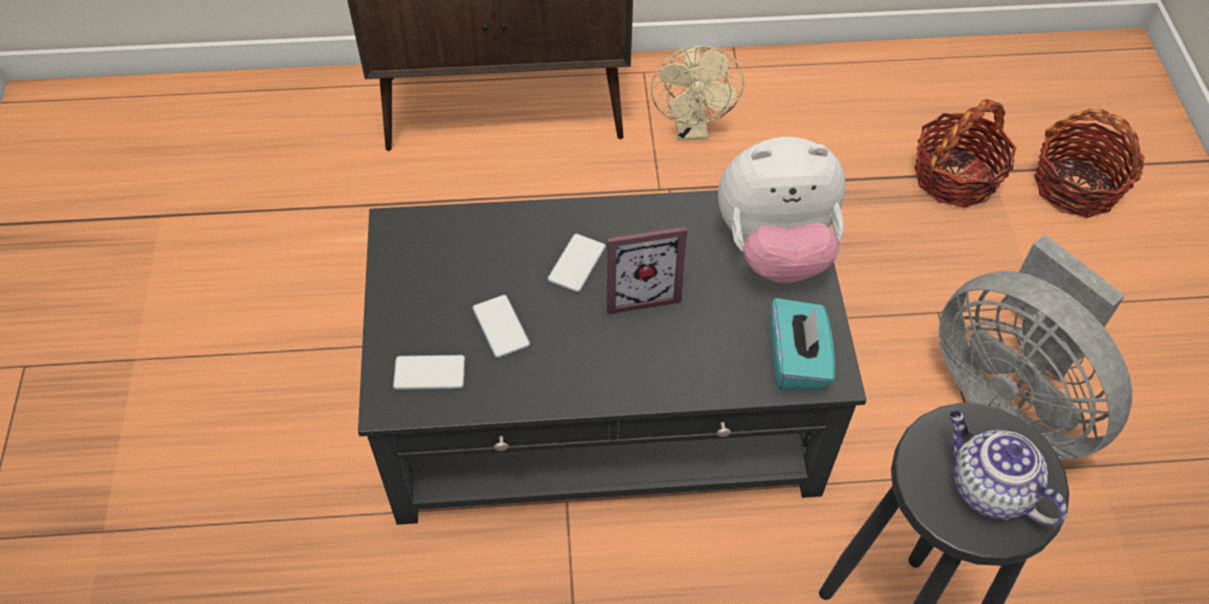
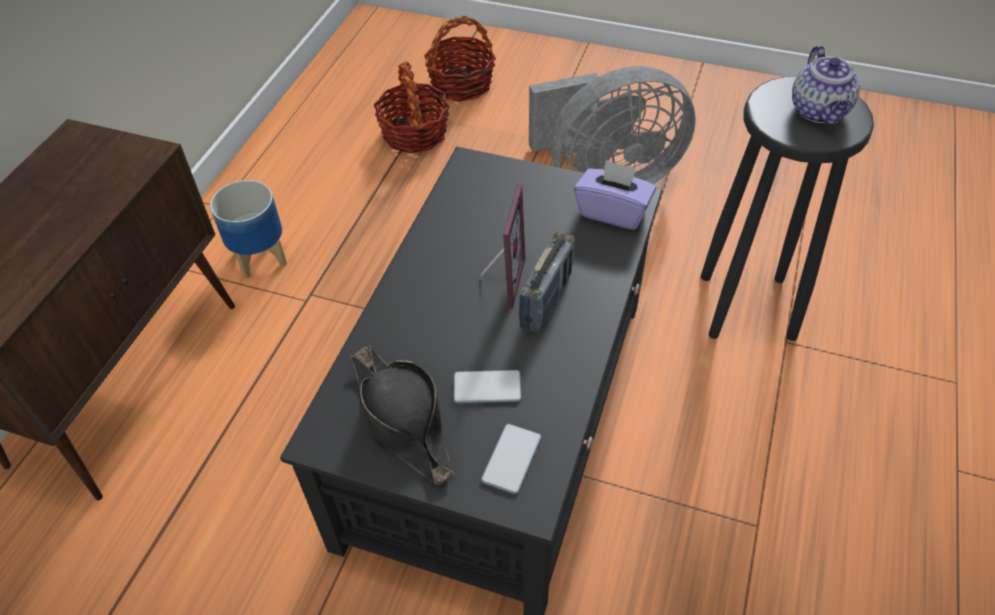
camera: 65 degrees left, 5 degrees down
phone [547,234,606,293] -> none
beige fan [651,46,744,141] -> planter [210,180,287,279]
plush toy [718,137,846,283] -> none
turquoise tissue box [770,298,835,390] -> purple tissue box [574,160,656,230]
teapot [949,410,1067,527] -> teapot turned 75 degrees counterclockwise [792,45,860,125]
none -> black hat [351,346,454,485]
none -> radio [519,232,575,333]

